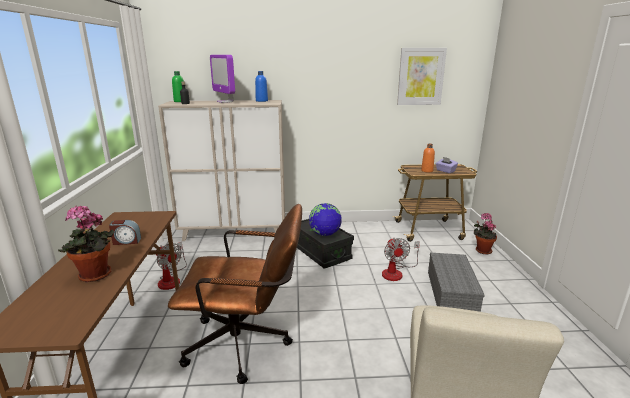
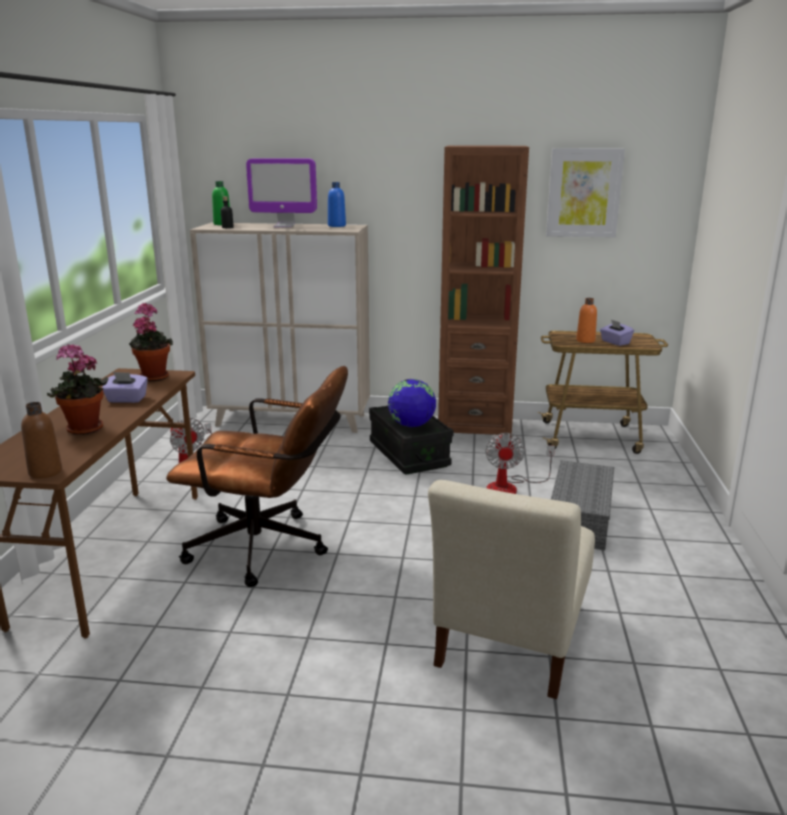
camera: 10 degrees right, 0 degrees up
alarm clock [109,220,141,245] -> purple tissue box [102,372,148,403]
monitor [210,55,235,103] -> monitor turned 60 degrees counterclockwise [246,158,317,227]
potted plant [474,213,497,255] -> potted plant moved to [129,303,173,381]
none -> brown bottle [21,402,62,479]
none -> brown bookcase [438,145,529,437]

